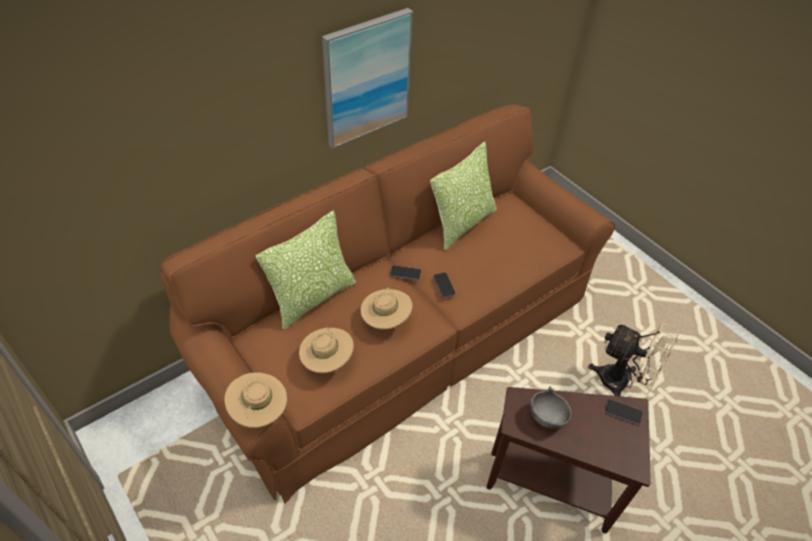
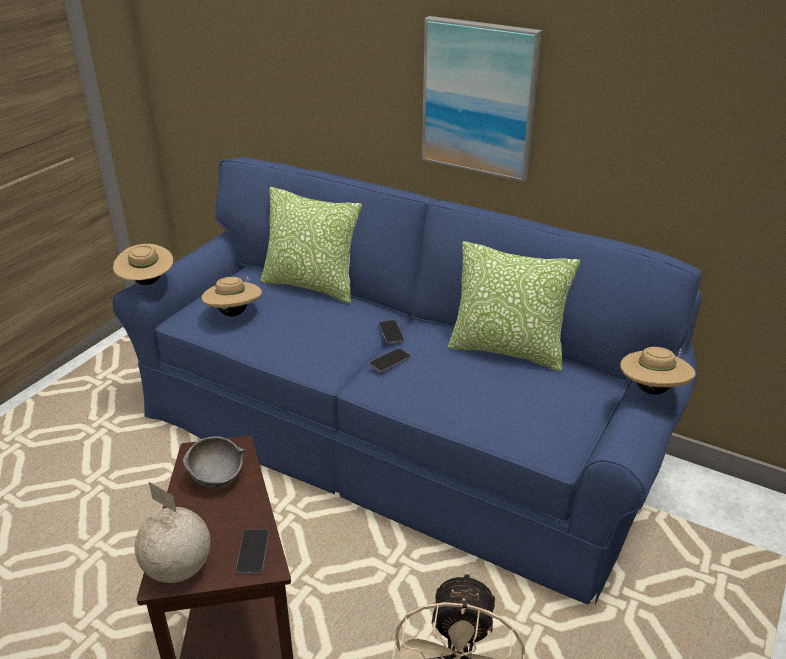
camera: 70 degrees right, 15 degrees down
brown sofa [160,104,615,503] -> blue sofa [113,157,702,605]
beige hat [360,287,412,330] -> beige hat moved to [620,347,695,395]
none -> globe [135,481,211,583]

